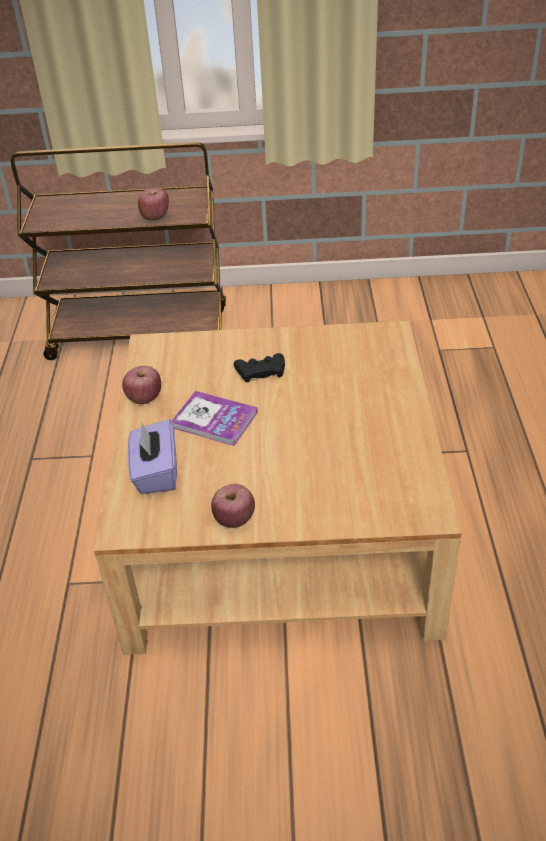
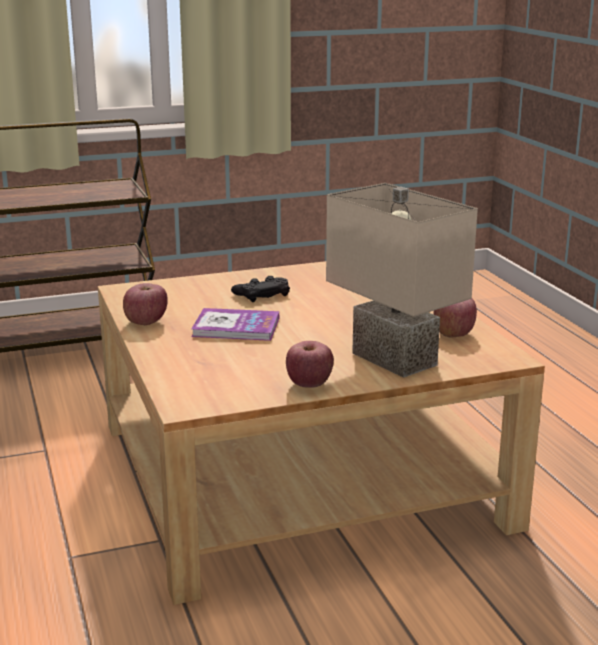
camera: 20 degrees left, 20 degrees down
purple tissue box [128,419,177,494] -> none
apple [138,188,169,220] -> apple moved to [433,298,477,337]
none -> beige table lamp [326,183,478,378]

